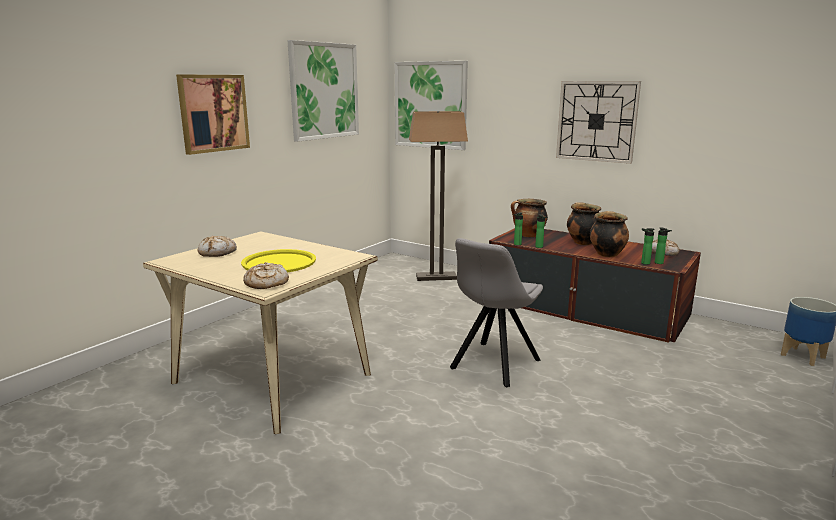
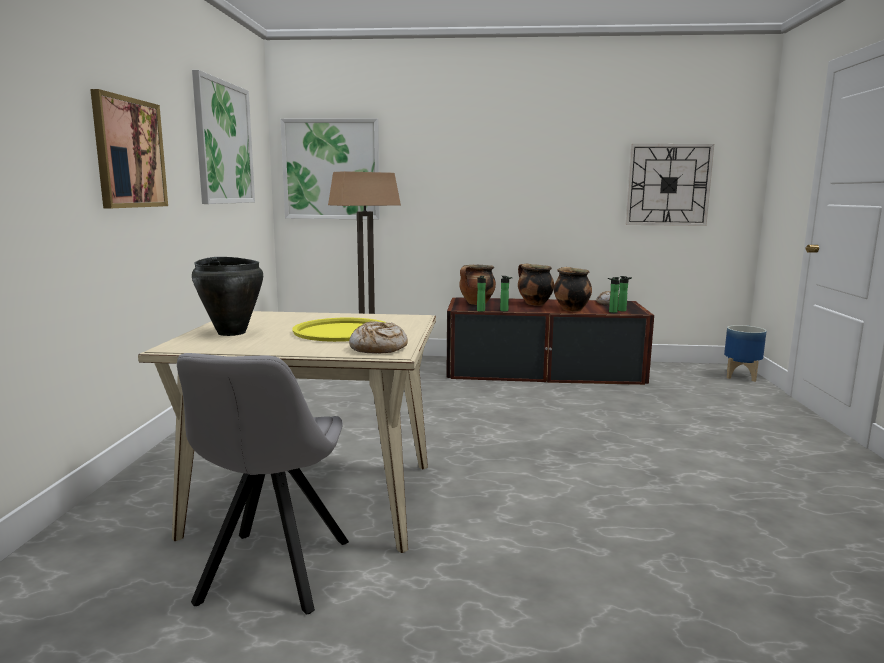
camera: 30 degrees left, 5 degrees down
bread [198,236,237,257] -> black cooking pot [192,257,263,336]
grey chair [450,238,543,387] -> grey chair moved to [177,353,349,614]
wall clock [556,81,641,164] -> wall clock moved to [626,144,714,226]

